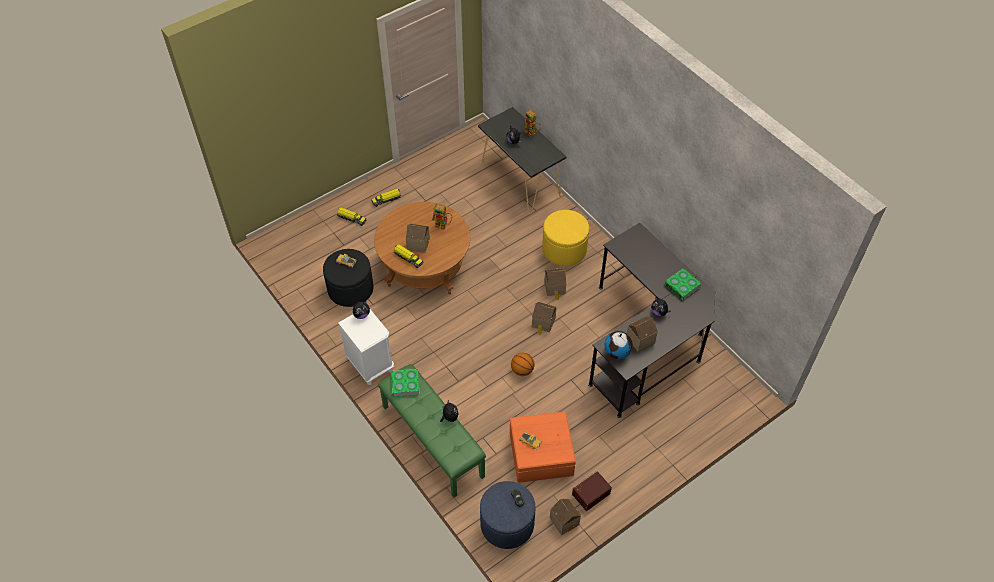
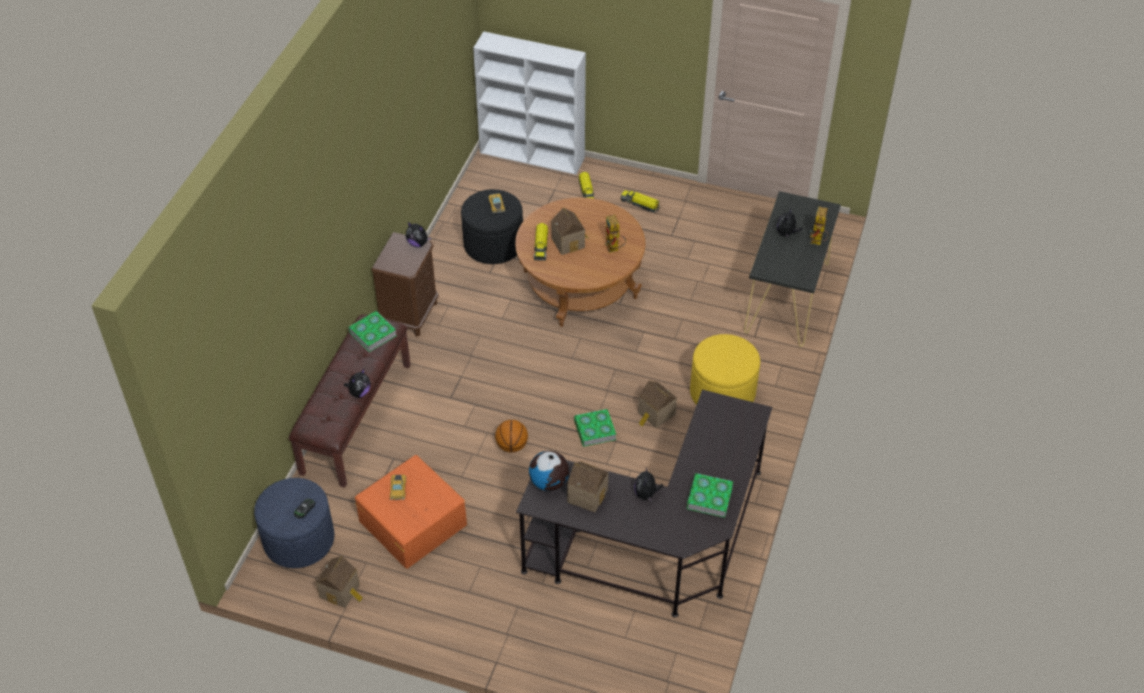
camera: 55 degrees right, 5 degrees down
white nightstand [338,309,394,385] -> brown nightstand [372,232,439,337]
green bench [378,364,486,498] -> brown bench [289,315,410,488]
toy house [532,302,557,335] -> book [574,409,616,447]
brown storage box [572,471,612,511] -> none
none -> white bookcase [473,31,586,175]

